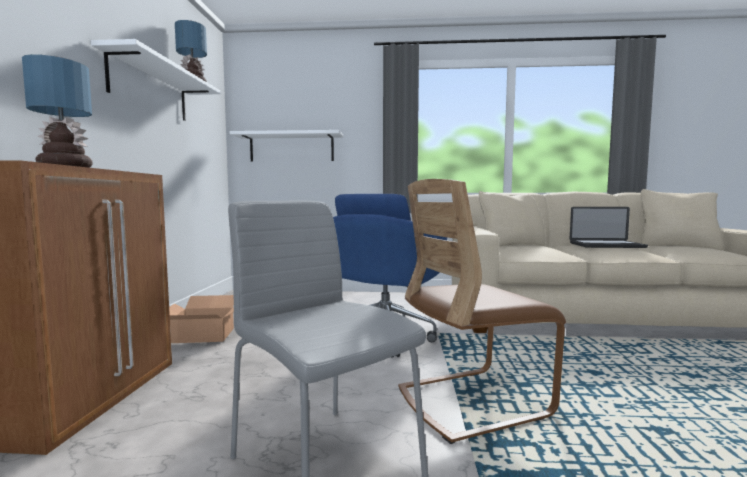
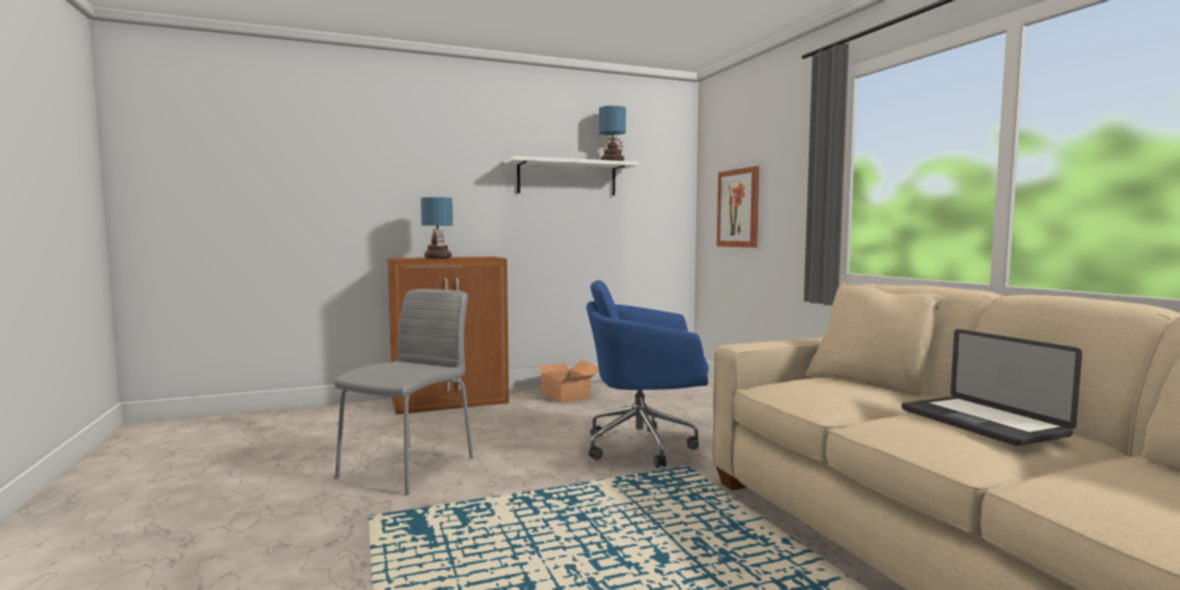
camera: 65 degrees right, 0 degrees up
white shelf [230,130,343,162] -> picture [717,166,759,248]
brown chair [398,179,566,444] -> none

